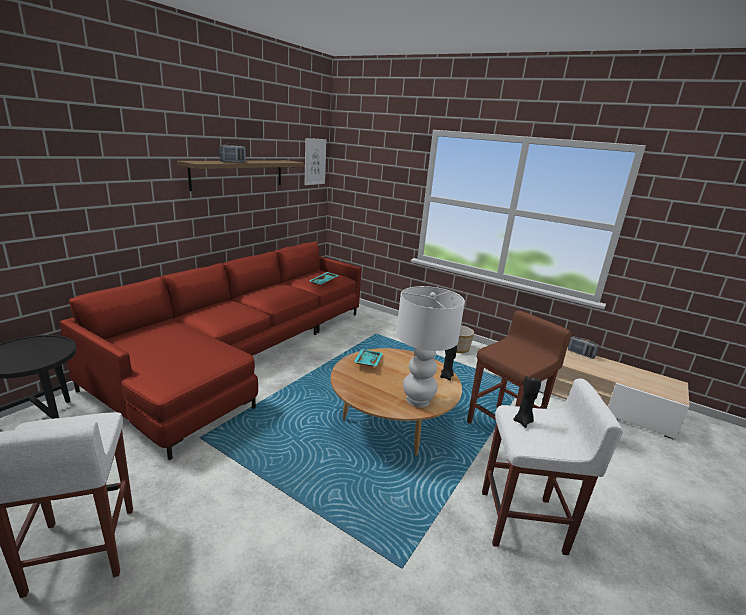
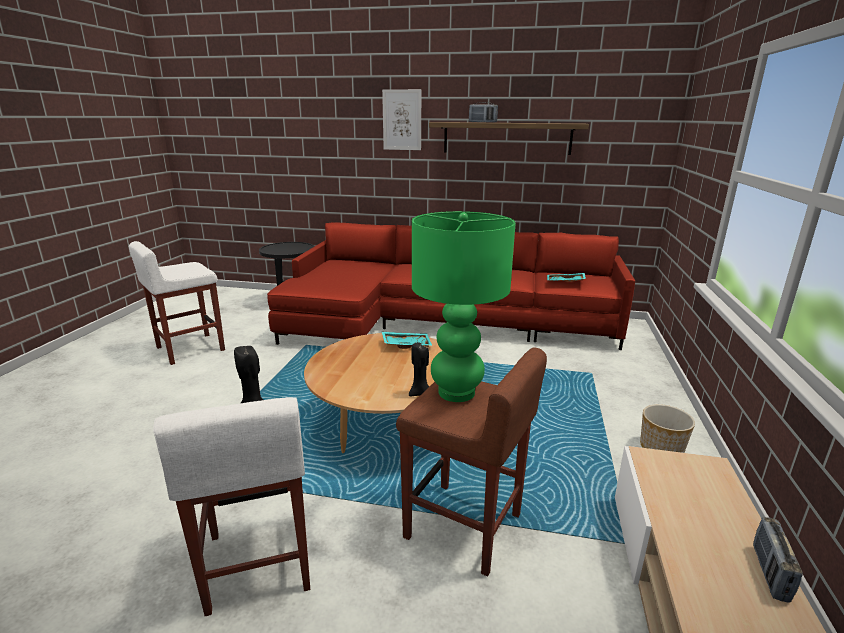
camera: 70 degrees right, 0 degrees up
picture [305,138,327,185] -> picture moved to [382,89,421,150]
white table lamp [396,286,465,407] -> none
none -> green table lamp [412,211,516,402]

